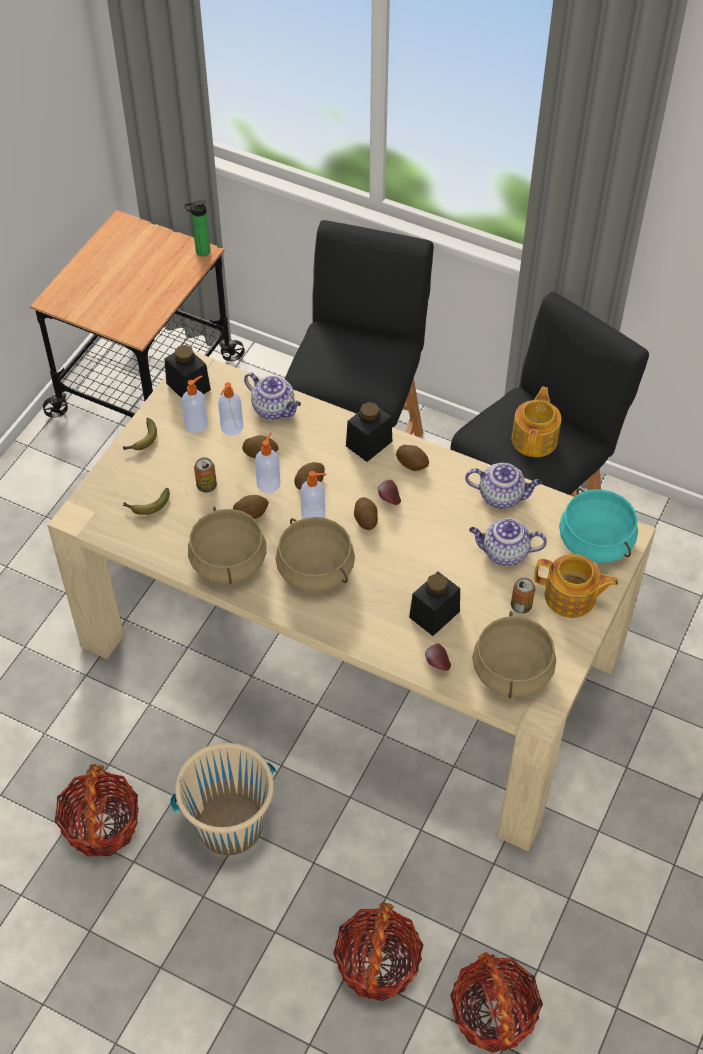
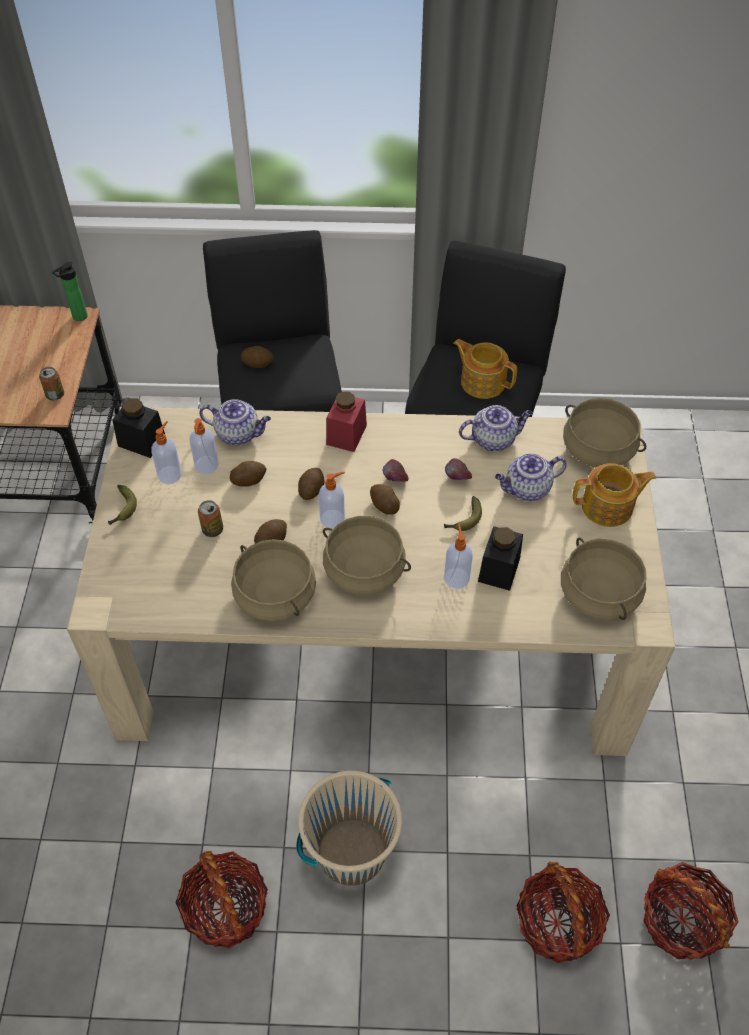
camera: 25 degrees left, 0 degrees up
banana [123,488,170,515] -> banana moved to [444,496,482,531]
soap dispenser [255,432,280,493] -> soap dispenser moved to [444,524,473,589]
black jar [346,402,393,462] -> red jar [326,392,367,452]
potato [396,445,429,471] -> potato moved to [241,346,274,368]
apple [425,644,451,671] -> apple moved to [445,458,472,480]
teapot [511,387,561,457] -> teapot turned 45 degrees counterclockwise [453,339,517,399]
can [511,577,535,613] -> can moved to [39,367,64,400]
turquoise cooking pot [559,488,638,563] -> beige cooking pot [563,398,646,468]

